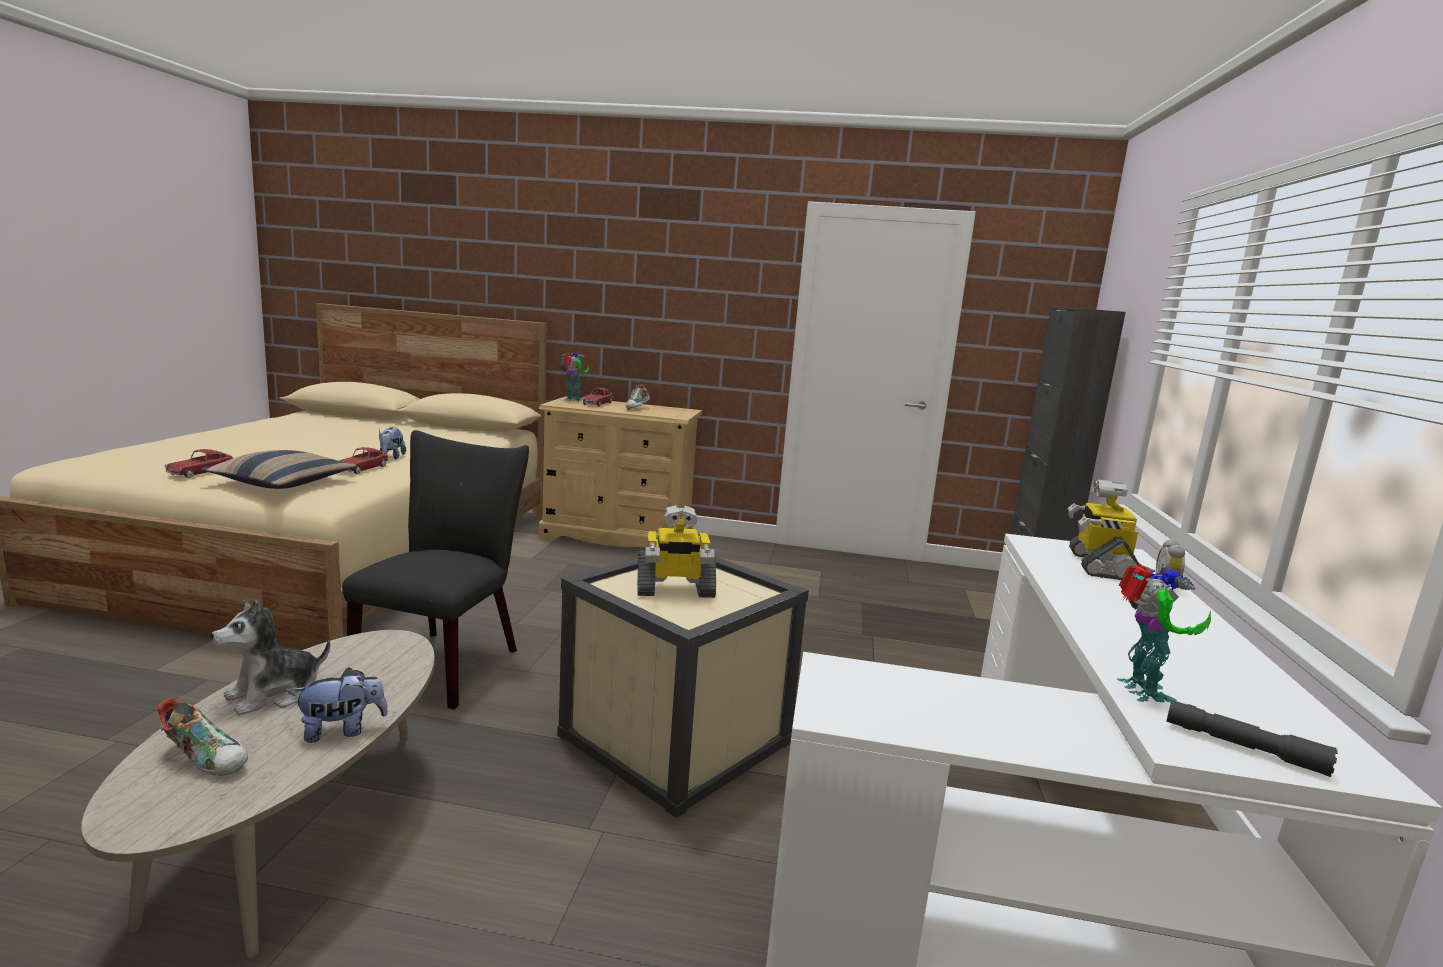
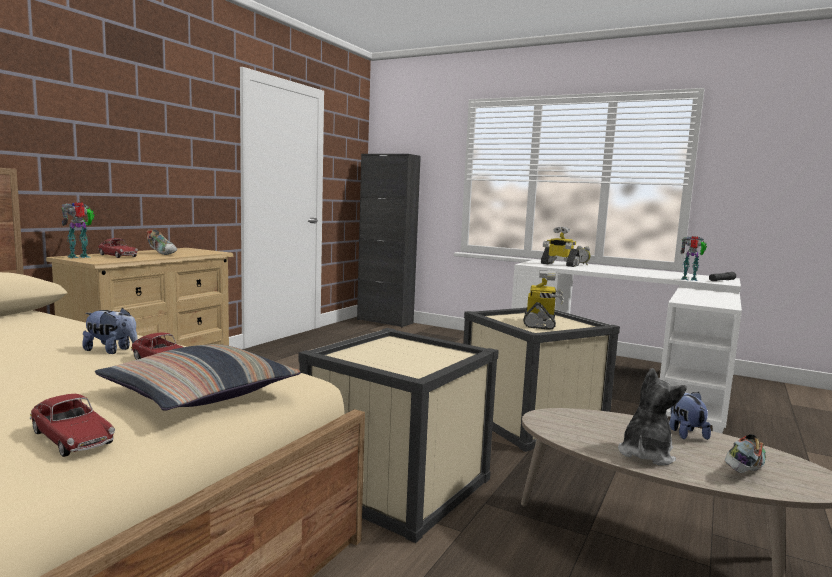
camera: 70 degrees left, 5 degrees down
plush toy [211,599,330,716] -> plush toy turned 120 degrees counterclockwise [618,368,687,465]
black chair [342,430,529,709] -> beige storage box [298,328,499,543]

